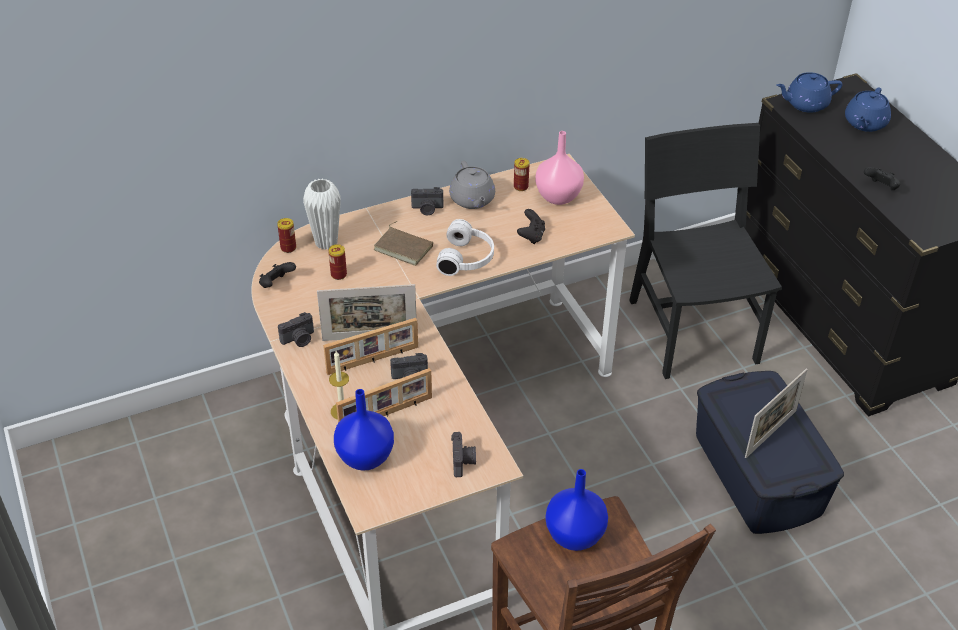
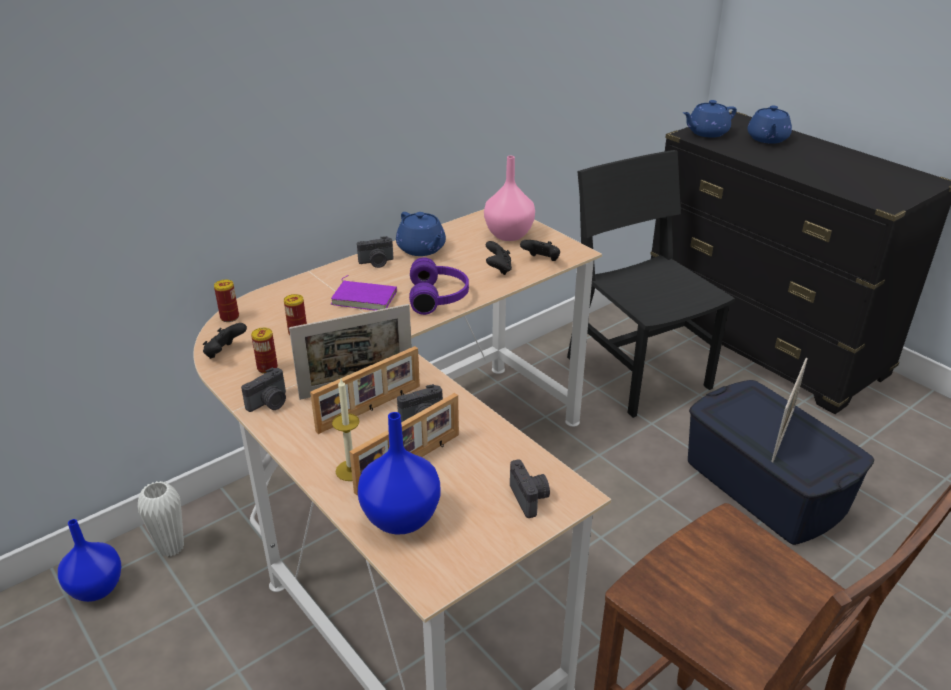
camera: 15 degrees left, 10 degrees down
white vase [303,178,341,250] -> white vase moved to [138,481,184,557]
brown book [373,221,433,266] -> purple book [331,275,397,310]
white headphones [436,219,494,276] -> purple headphones [409,257,469,315]
grey teapot [449,161,495,209] -> blue teapot [396,212,446,256]
can [514,158,529,191] -> can moved to [251,328,278,374]
blue vase [545,469,608,551] -> blue vase moved to [58,519,121,602]
black game controller [864,167,900,190] -> black game controller moved to [520,240,560,261]

